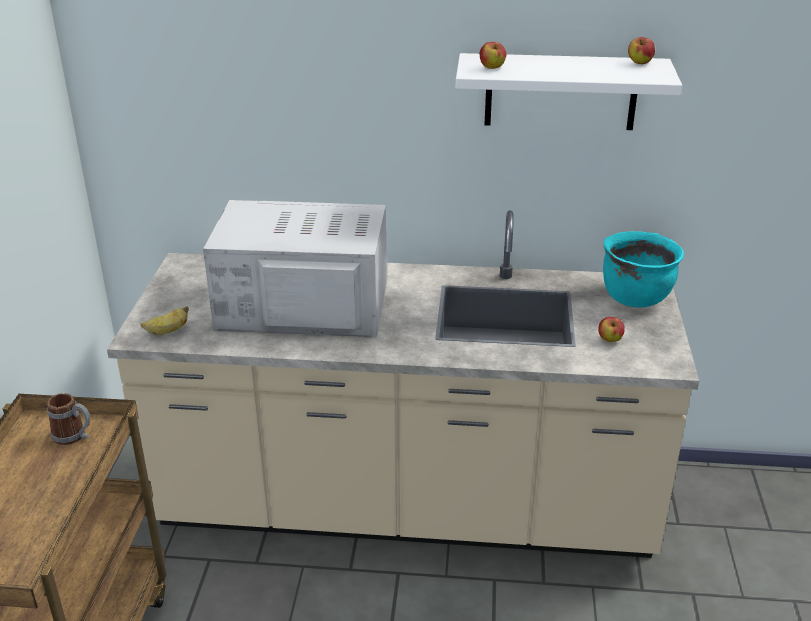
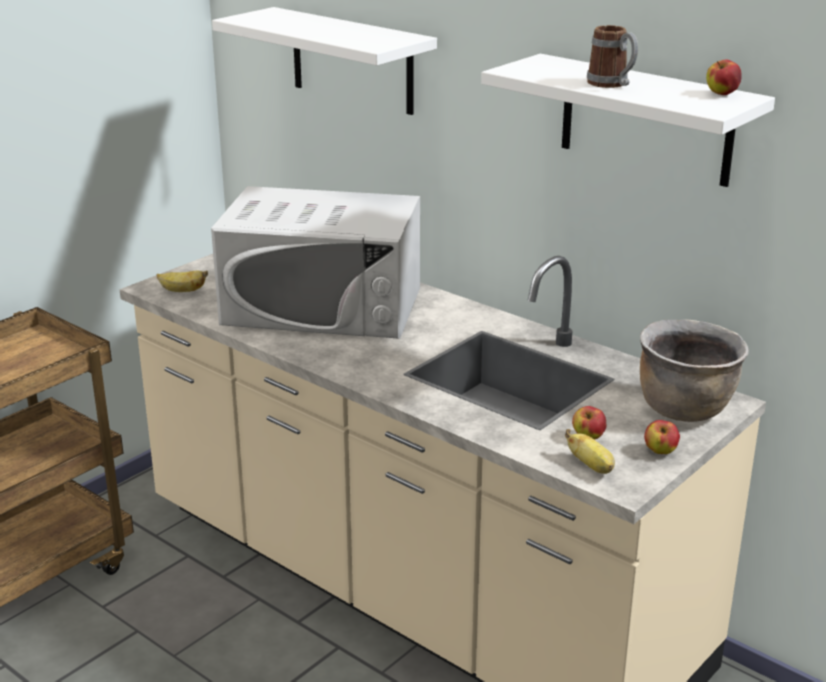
camera: 35 degrees right, 5 degrees down
mug [47,393,90,445] -> mug moved to [587,25,638,88]
white microwave [203,200,387,337] -> white microwave turned 150 degrees clockwise [211,186,420,339]
apple [480,42,506,69] -> apple moved to [644,420,680,454]
turquoise cooking pot [603,231,684,307] -> brown cooking pot [640,319,749,422]
none -> white shelf [212,7,437,115]
none -> banana [565,429,615,474]

